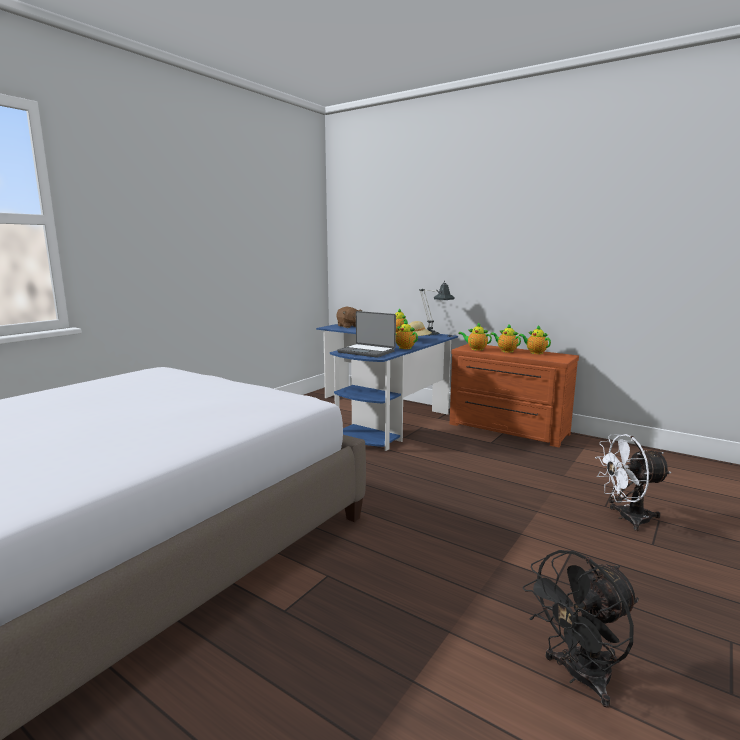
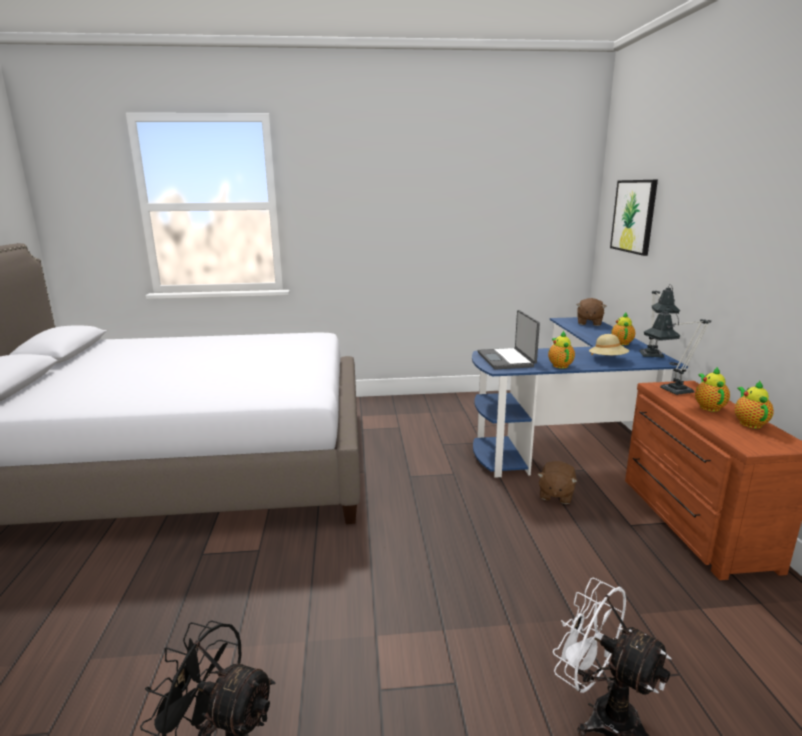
camera: 50 degrees right, 5 degrees up
teapot [458,322,492,351] -> table lamp [644,307,711,395]
none -> brown plush toy [537,461,577,504]
none -> picture [610,180,658,256]

